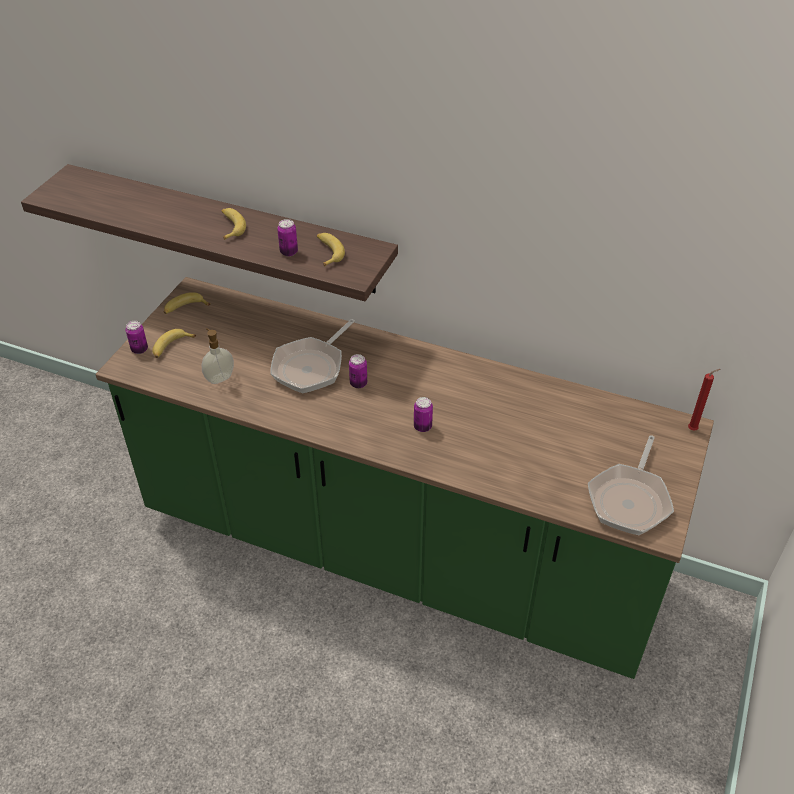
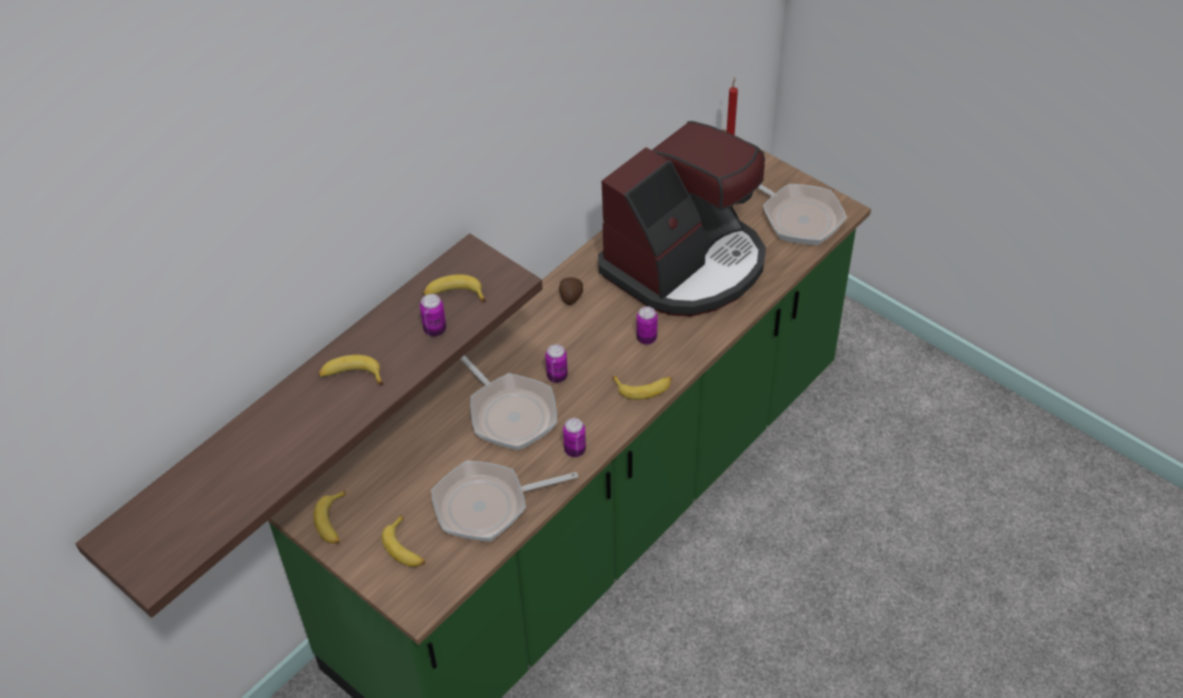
camera: 70 degrees left, 5 degrees up
can [126,321,148,354] -> can moved to [563,418,586,457]
soap dispenser [202,328,234,384] -> frying pan [431,461,578,542]
none -> potato [559,277,583,305]
none -> coffee machine [598,121,766,317]
none -> banana [612,376,672,400]

